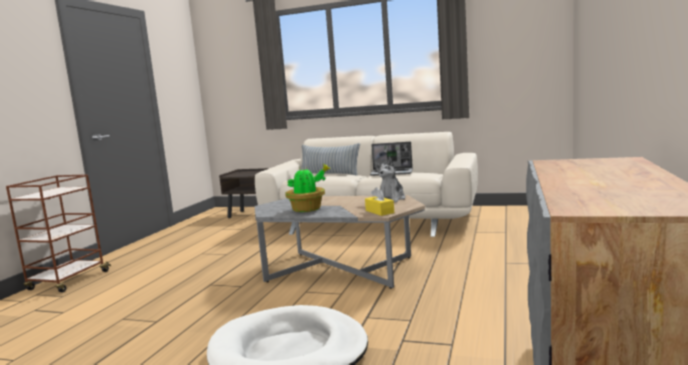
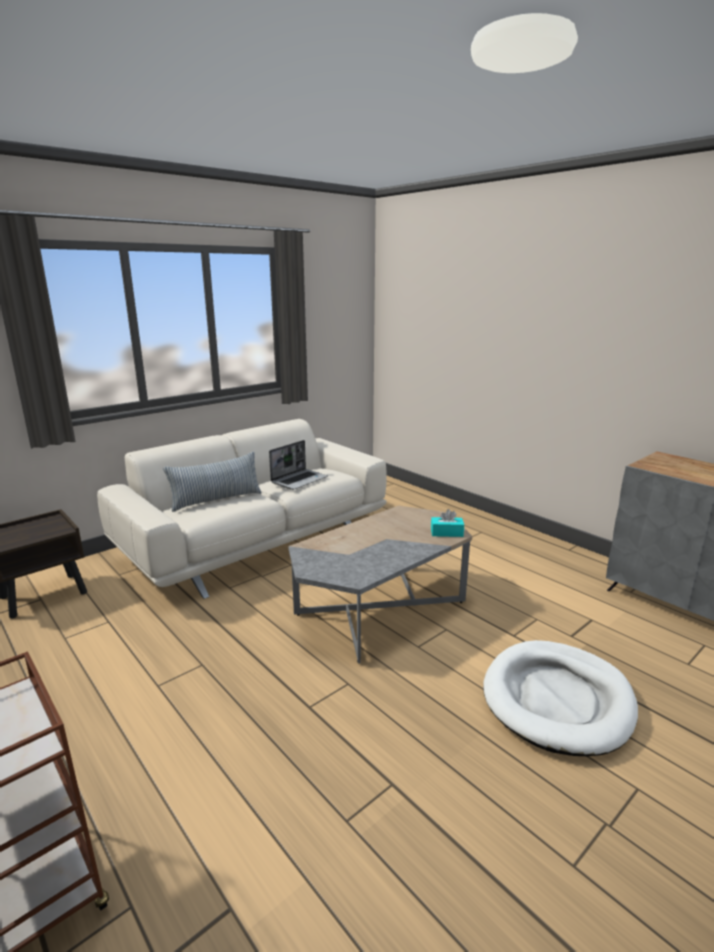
camera: 60 degrees left, 10 degrees up
potted plant [285,164,330,212] -> none
yellow tissue box [365,187,394,216] -> turquoise tissue box [431,509,464,537]
plush toy [374,157,405,203] -> none

